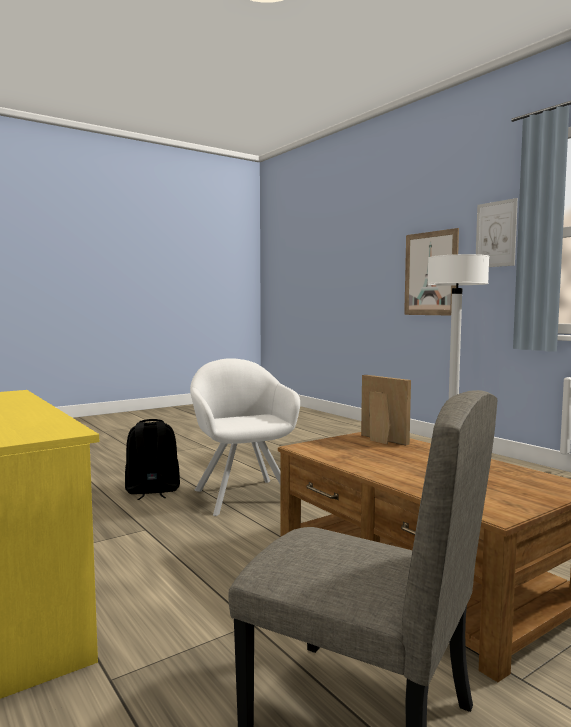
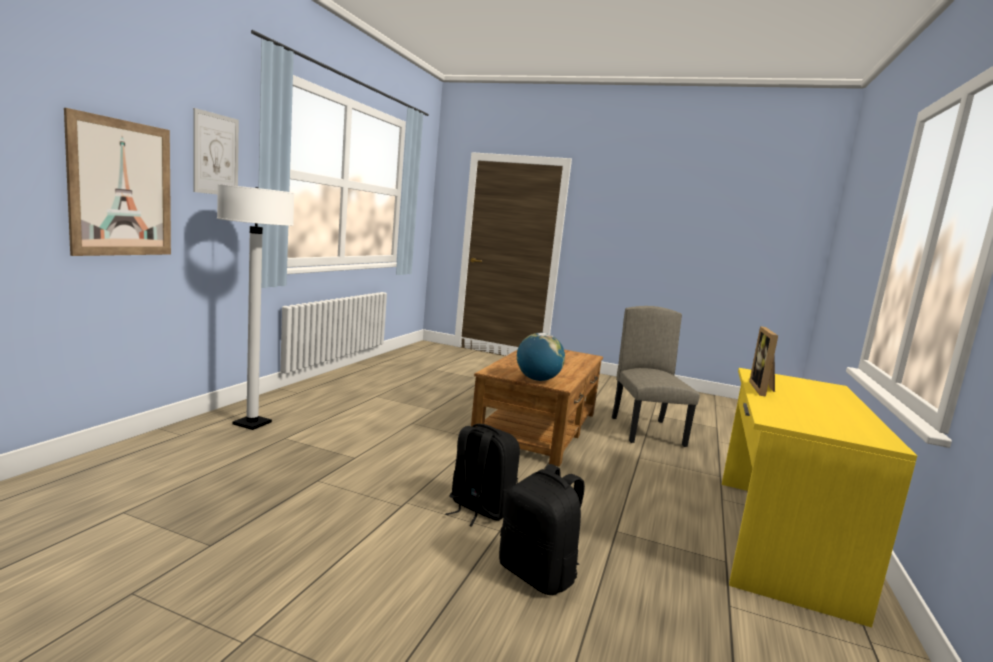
camera: 125 degrees left, 5 degrees up
white armchair [190,358,300,516] -> black backpack [446,424,520,527]
picture frame [361,375,411,445] -> picture frame moved to [749,326,778,397]
none -> globe [517,333,565,381]

